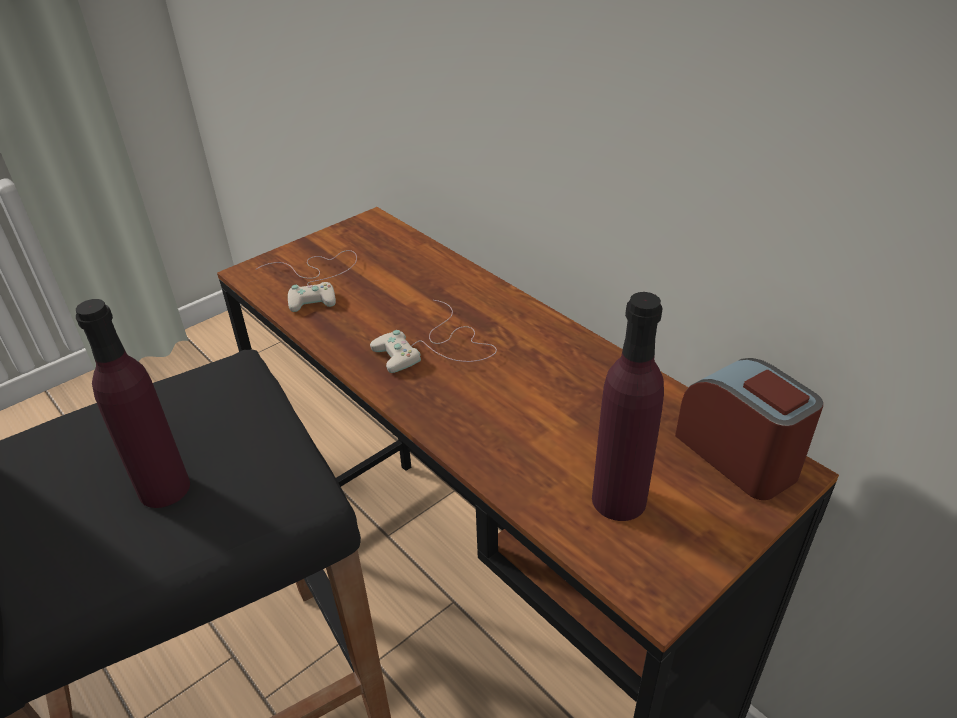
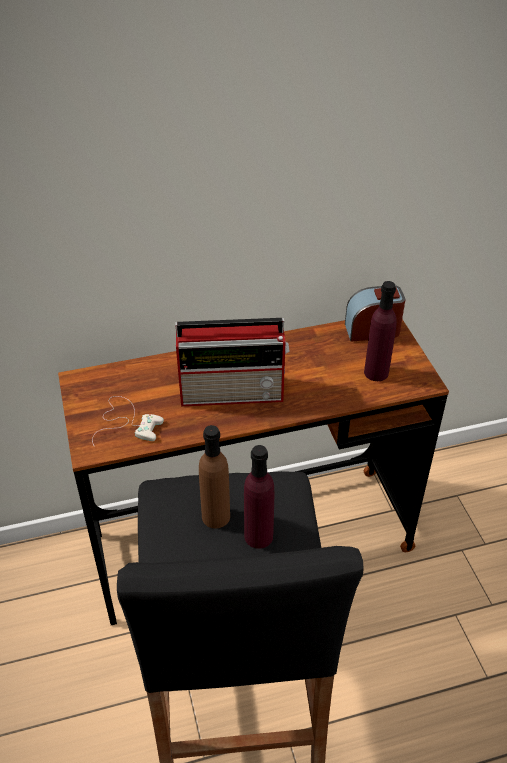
camera: 65 degrees left, 5 degrees up
white game controller [370,300,497,373] -> radio [175,318,290,407]
none -> brown bottle [199,425,230,528]

